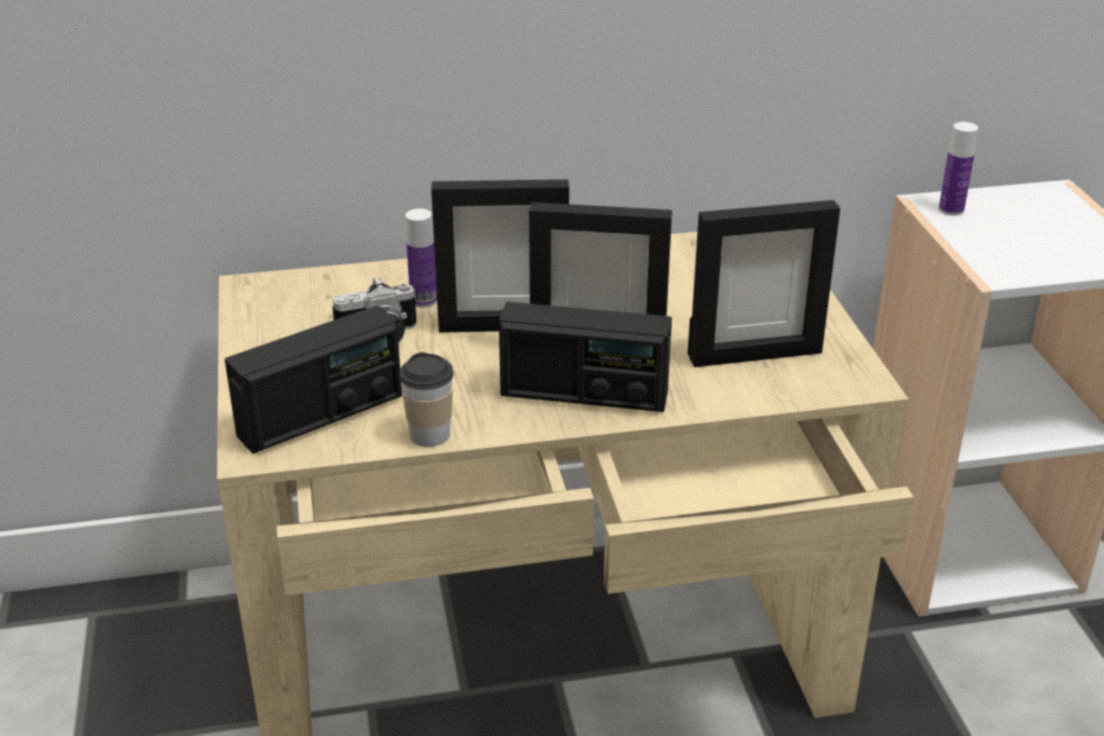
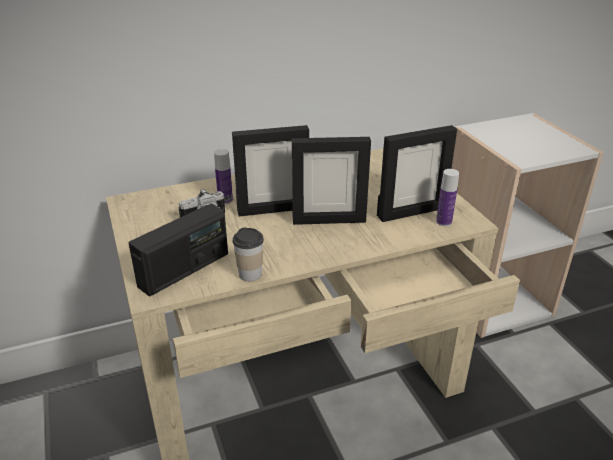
camera: 10 degrees left, 0 degrees up
radio [499,302,672,412] -> none
bottle [939,122,978,216] -> bottle moved to [436,169,459,227]

